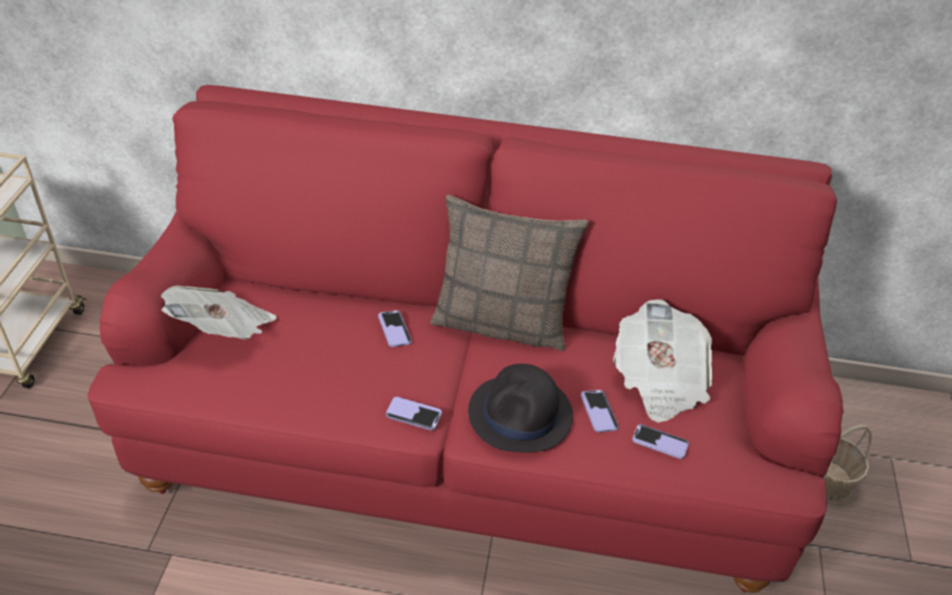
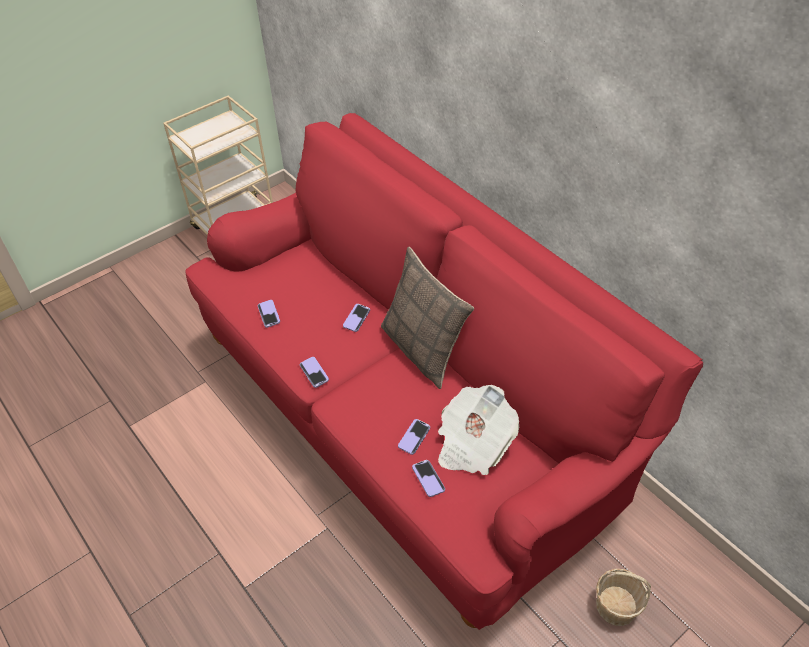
camera: 45 degrees right, 5 degrees up
newspaper [161,286,277,340] -> none
black hat [468,364,573,452] -> none
none -> phone [258,300,280,328]

